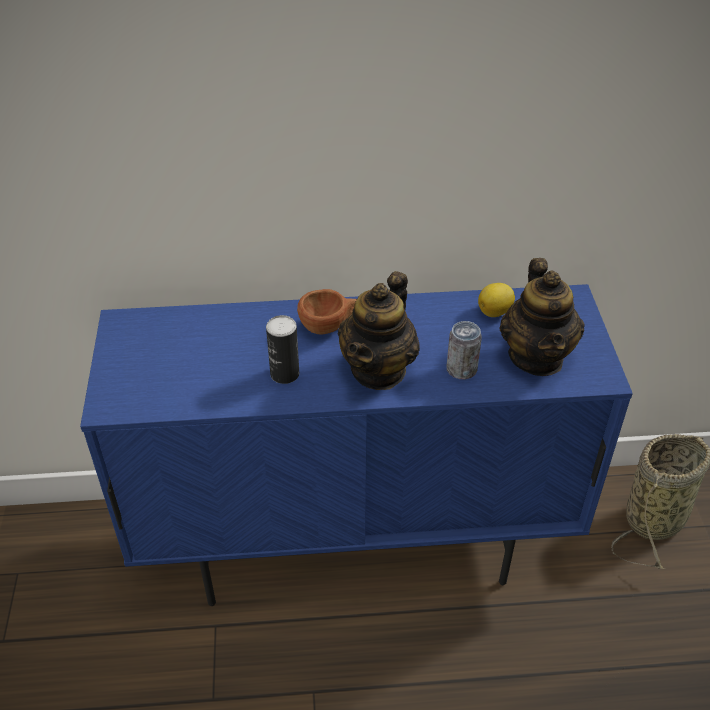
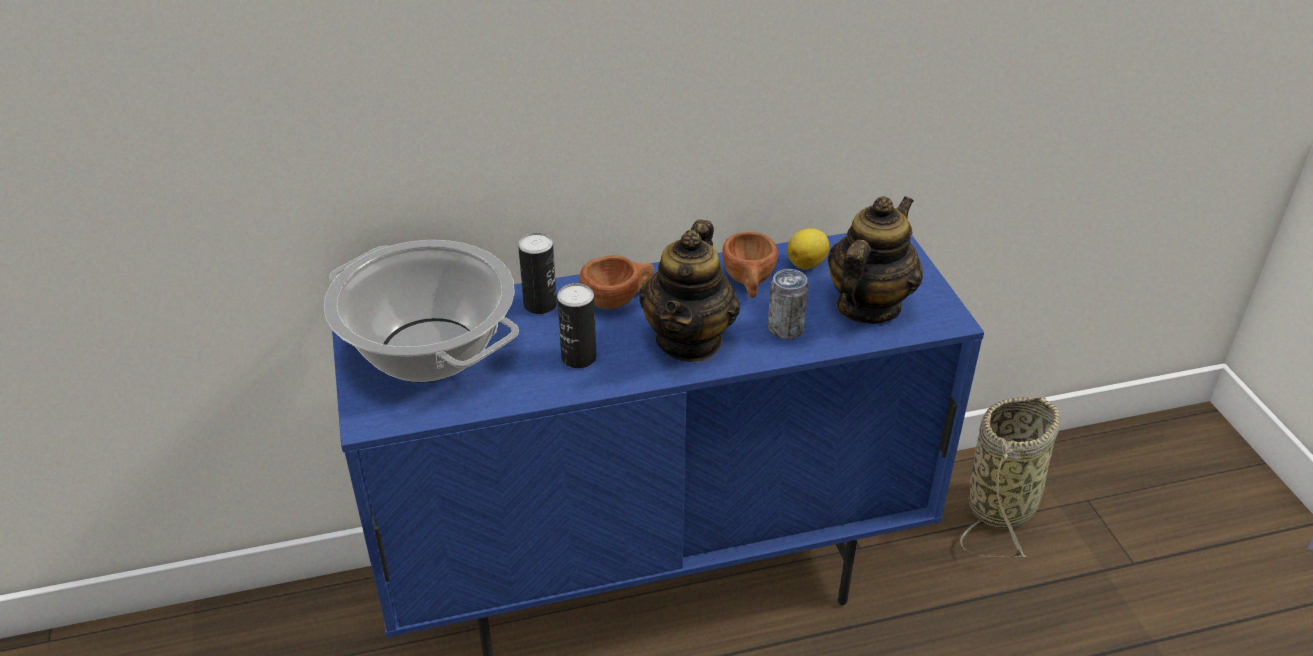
camera: 10 degrees left, 5 degrees down
teapot [499,258,585,376] -> teapot turned 135 degrees counterclockwise [828,196,923,324]
none -> cooking pot [324,240,519,382]
none -> can [518,232,557,314]
none -> brown cup [722,232,778,298]

